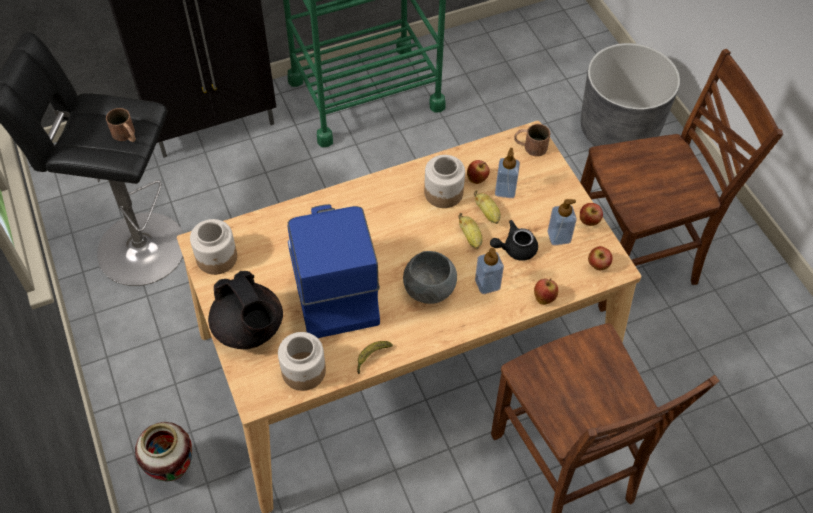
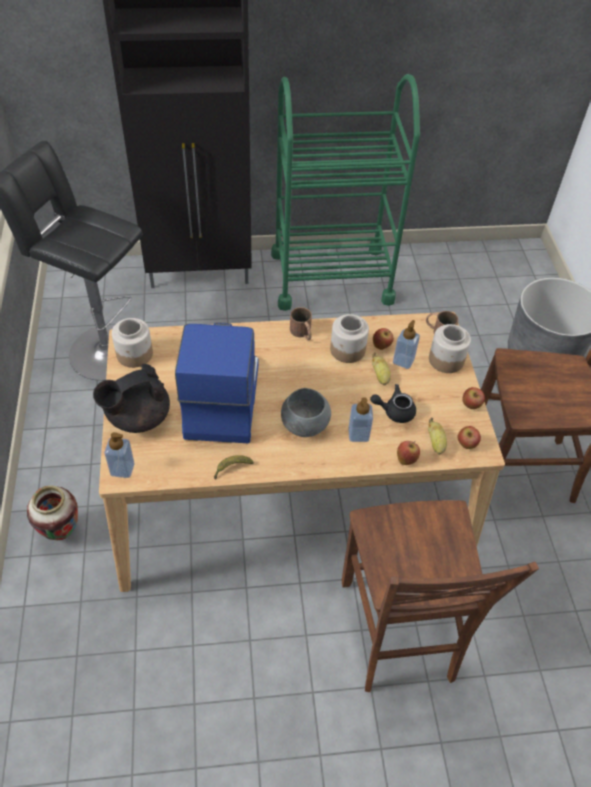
camera: 15 degrees right, 5 degrees down
brown mug [106,108,136,142] -> brown mug moved to [290,307,312,340]
black teapot [208,271,283,349] -> black teapot turned 75 degrees clockwise [93,364,170,433]
jar [278,332,326,391] -> jar moved to [429,324,471,373]
banana [458,213,483,249] -> banana moved to [428,418,447,455]
soap dispenser [547,199,577,245] -> soap dispenser moved to [104,432,135,478]

